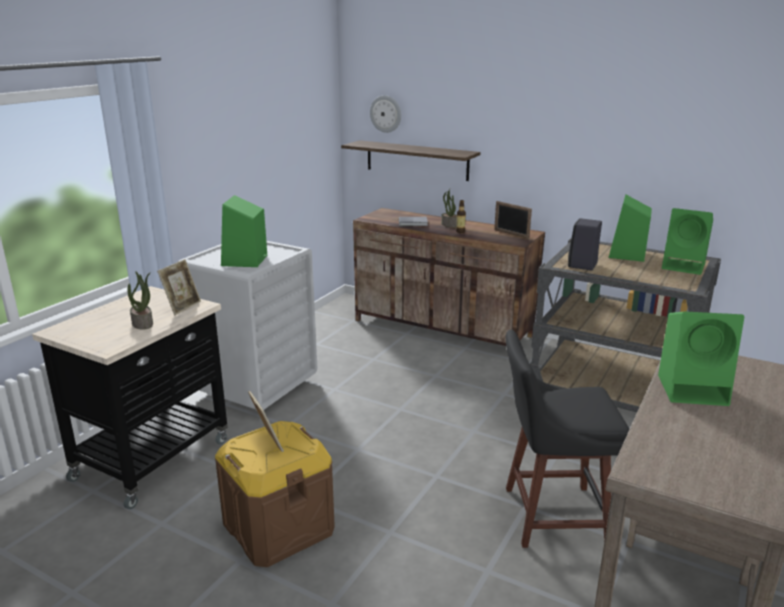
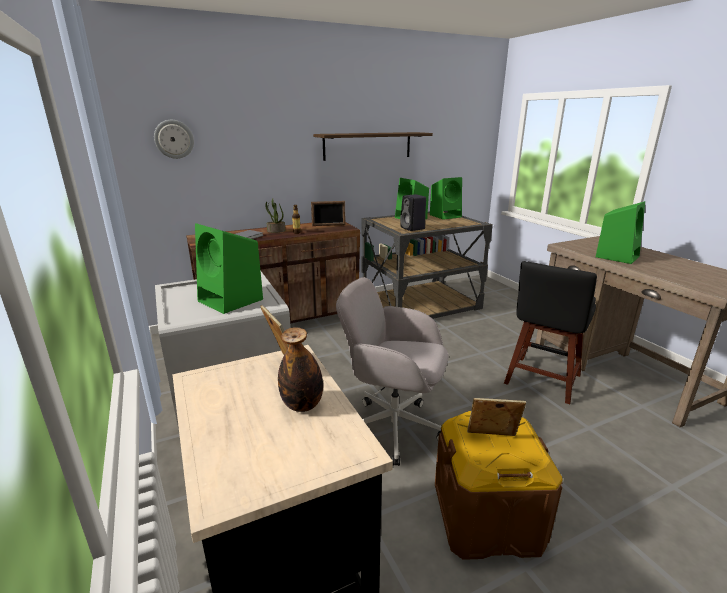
camera: 55 degrees left, 0 degrees up
potted plant [128,271,153,330] -> bottle [278,327,323,412]
shelf [341,140,481,181] -> shelf moved to [313,132,433,161]
none -> grey office chair [336,277,449,466]

